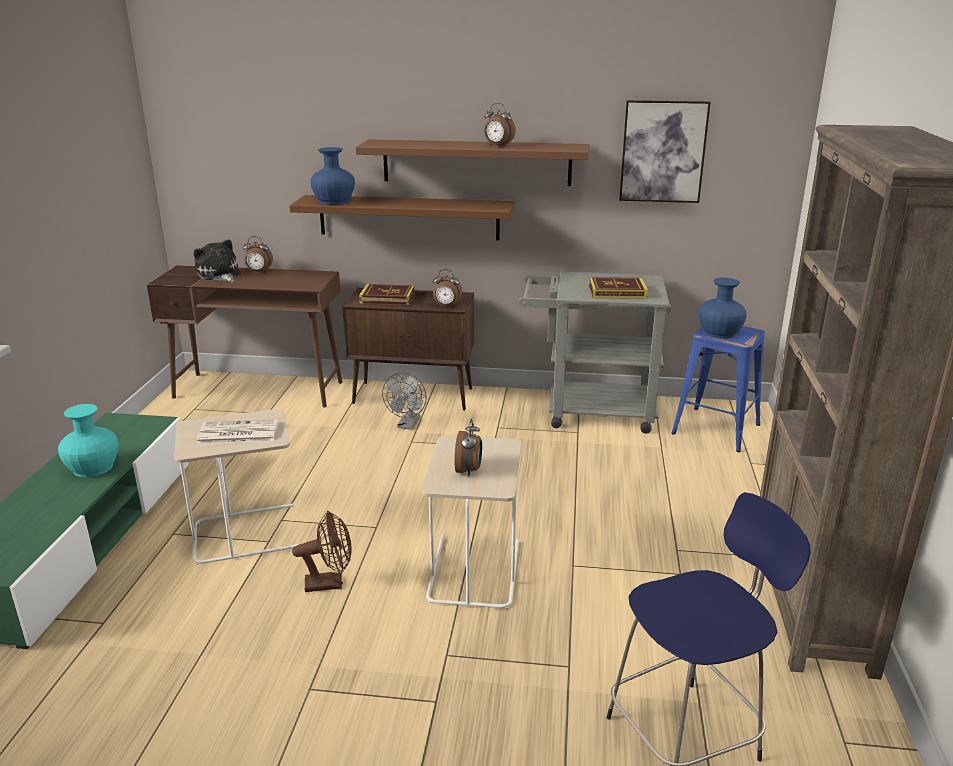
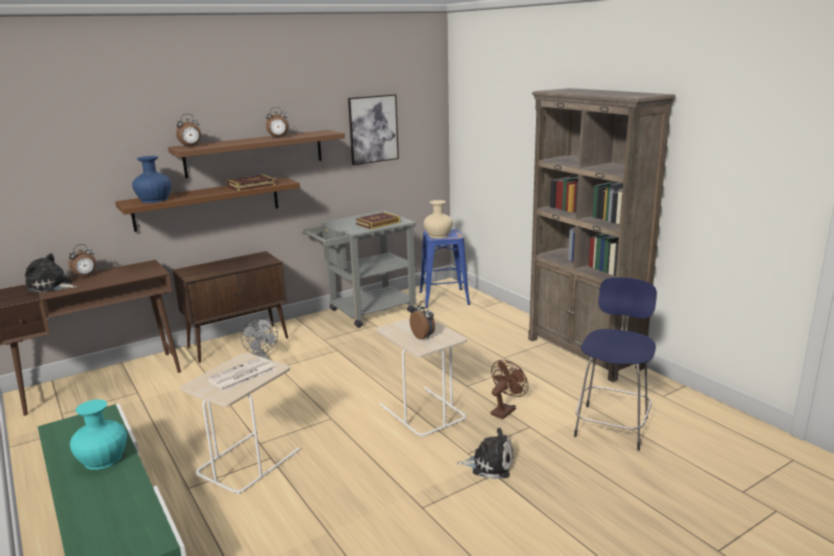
camera: 40 degrees left, 5 degrees down
brown fan [292,511,351,592] -> brown fan moved to [491,360,528,419]
book [359,284,415,305] -> book moved to [226,174,275,191]
alarm clock [433,269,462,307] -> alarm clock moved to [176,114,201,146]
blue vase [699,278,747,339] -> beige vase [424,200,453,238]
none -> plush toy [457,428,513,479]

